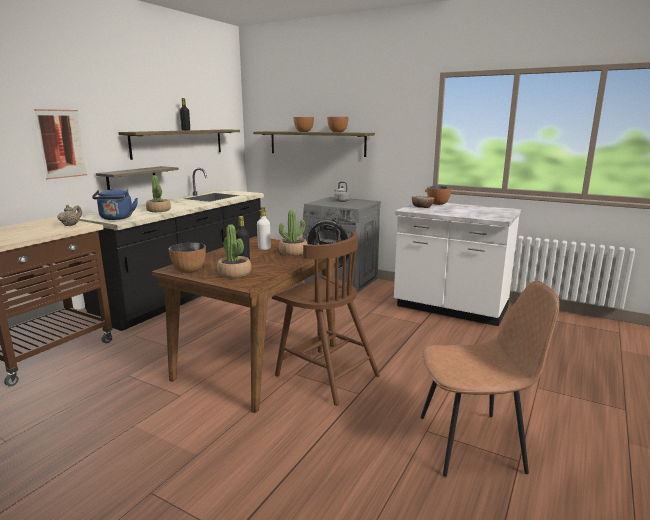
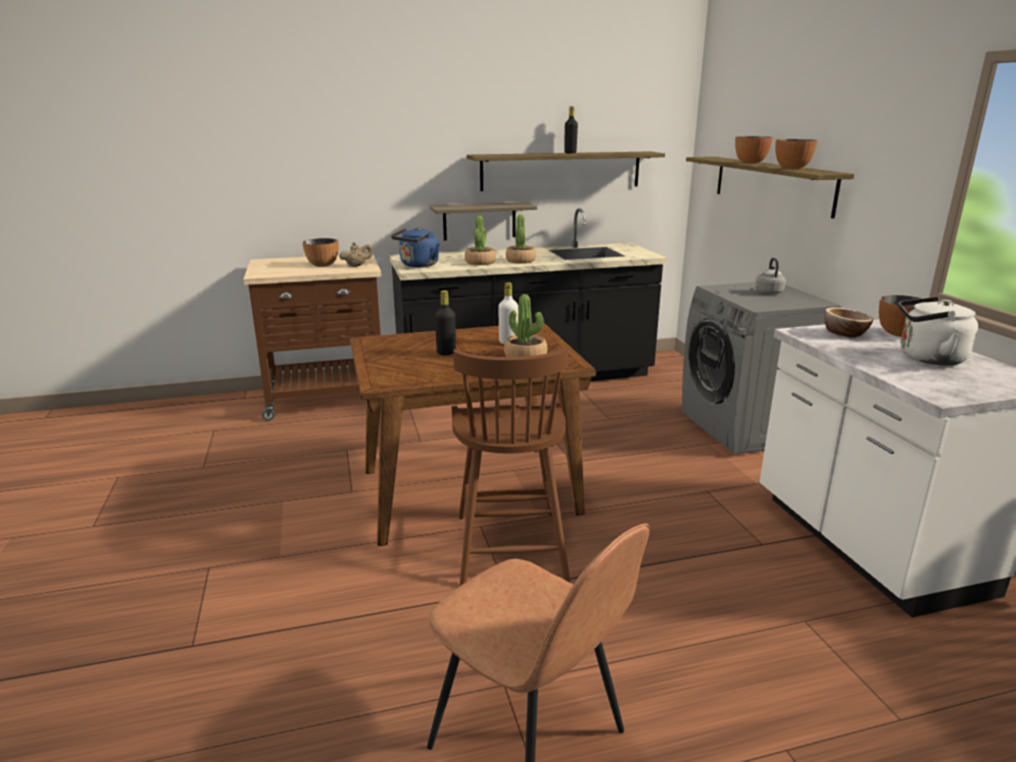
camera: 45 degrees right, 5 degrees up
picture [34,109,87,180] -> none
bowl [168,243,206,273] -> bowl moved to [302,238,339,267]
potted plant [217,224,251,278] -> potted plant moved to [506,214,536,264]
none -> white kettle [899,297,978,365]

